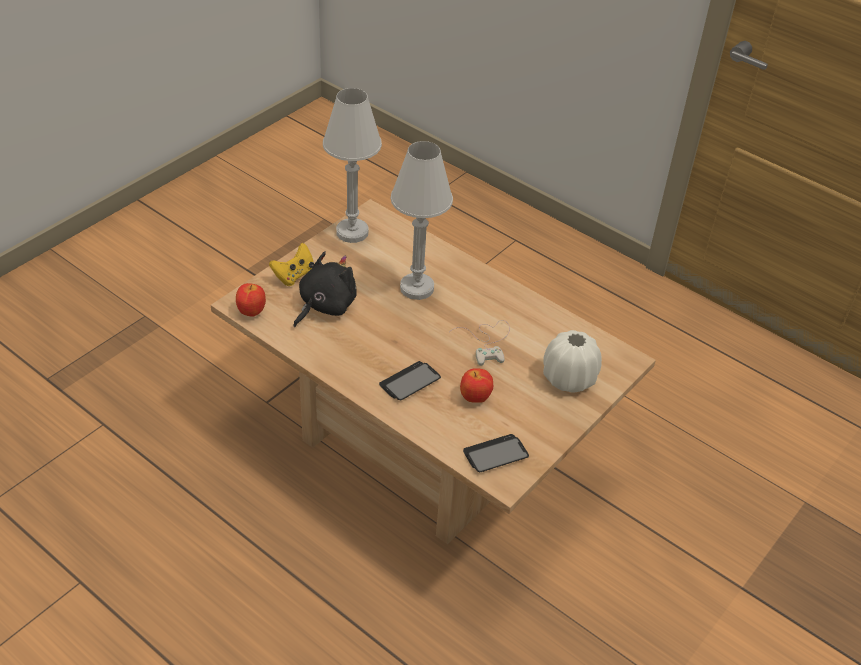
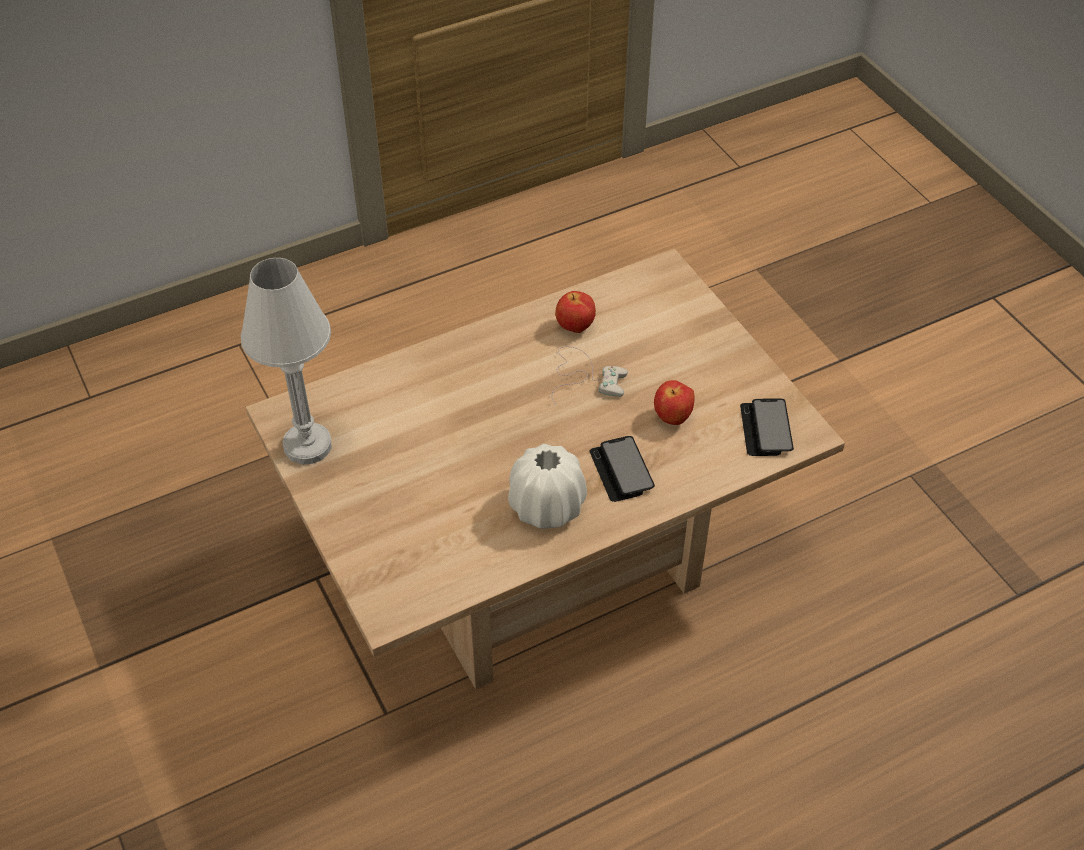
camera: 65 degrees left, 5 degrees up
apple [236,283,266,317] -> apple moved to [555,291,596,333]
yellow game controller [269,243,315,286] -> none
black plush toy [294,252,357,327] -> none
white table lamp [390,141,453,300] -> none
white vase [543,330,602,393] -> white vase moved to [508,444,587,529]

